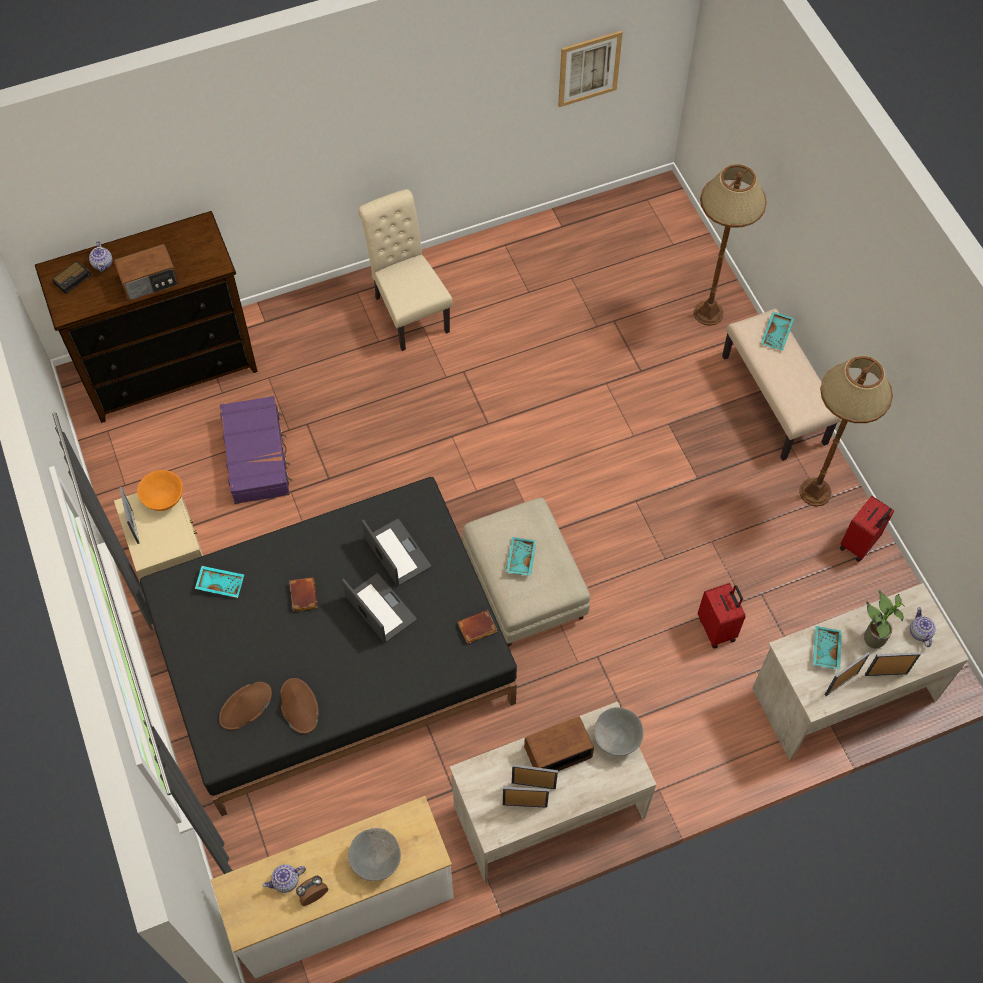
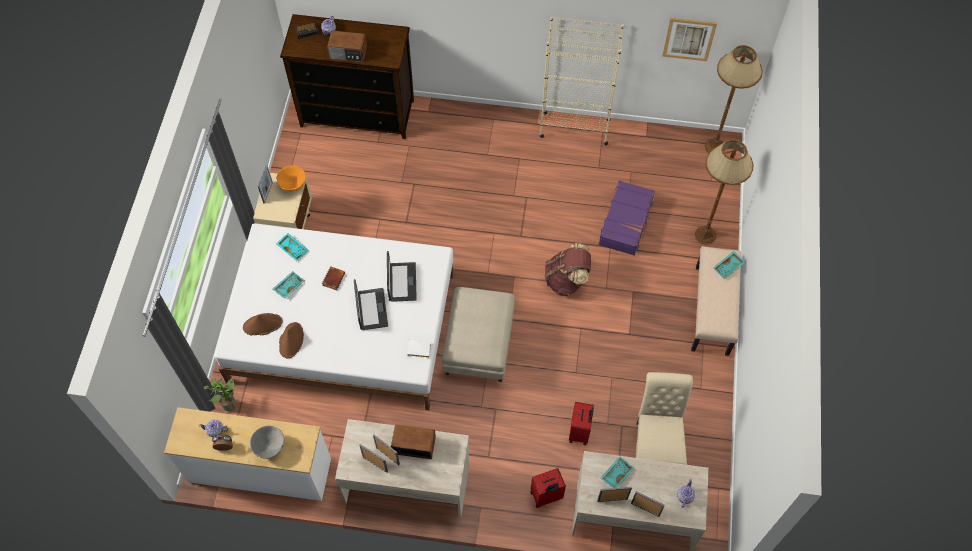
camera: 30 degrees right, 0 degrees up
black bed [140,477,517,816] -> white bed [215,223,453,410]
purple suitcase [220,396,293,504] -> purple suitcase moved to [598,181,655,256]
beige chair [358,189,453,351] -> beige chair moved to [636,372,693,465]
brown book [458,610,497,644] -> white book [407,340,431,358]
turquoise tray [506,537,537,576] -> turquoise tray moved to [273,271,305,299]
grey bowl [594,707,644,756] -> none
brown floor lamp [799,356,893,506] -> brown floor lamp moved to [705,45,763,153]
red suitcase [840,496,894,562] -> red suitcase moved to [530,468,566,508]
potted plant [864,590,905,649] -> potted plant moved to [204,376,236,411]
none -> beige bookcase [540,16,624,145]
none -> brown backpack [545,243,591,296]

